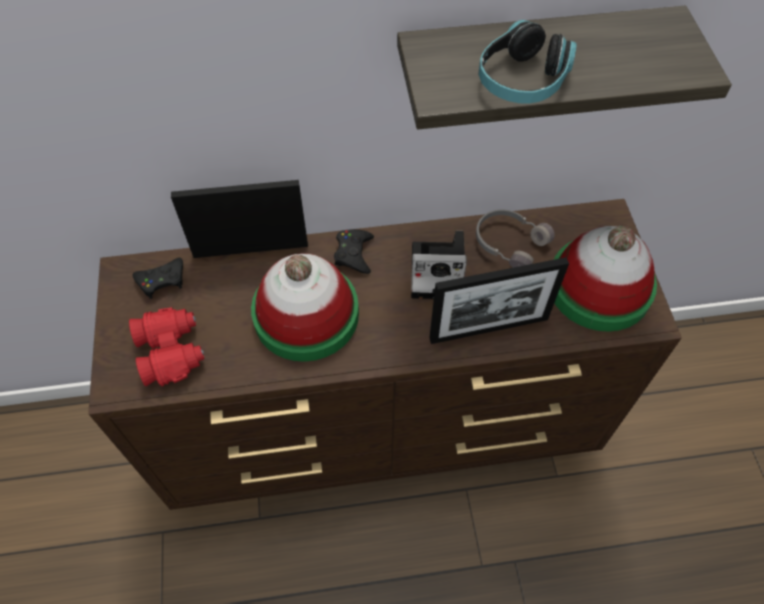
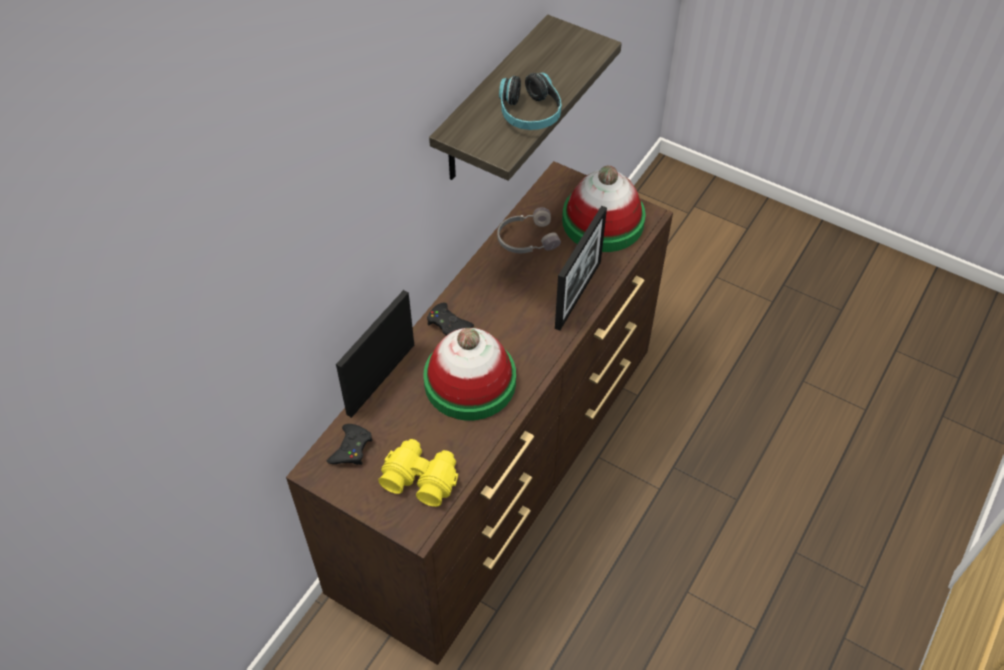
camera: 50 degrees left, 5 degrees down
red binoculars [129,307,204,386] -> yellow binoculars [378,439,458,507]
camera [411,231,467,299] -> none

